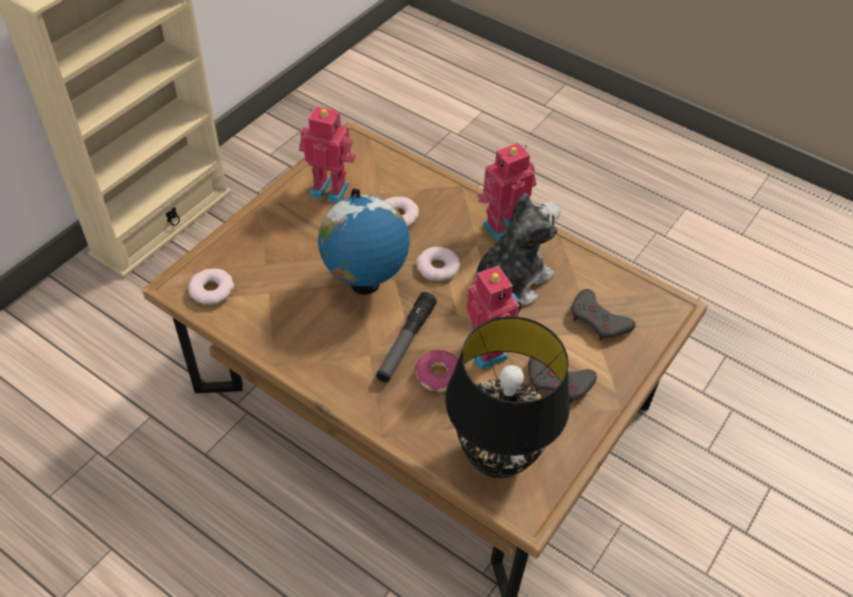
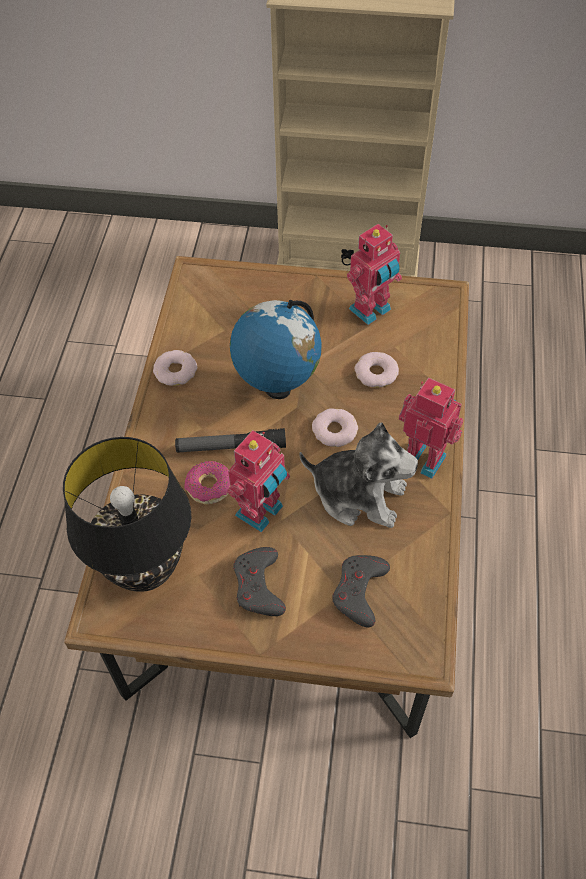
camera: 65 degrees right, 5 degrees up
donut [188,269,234,304] -> donut moved to [153,350,197,386]
toy robot [299,106,356,203] -> toy robot turned 60 degrees clockwise [347,224,402,325]

